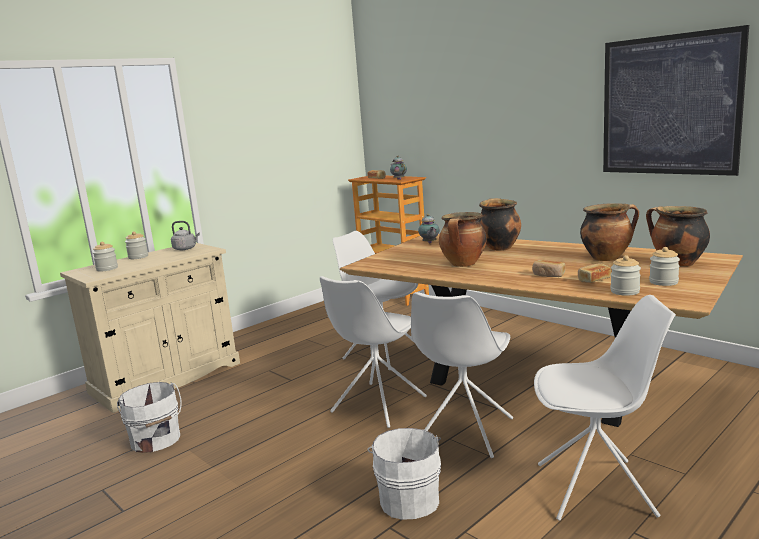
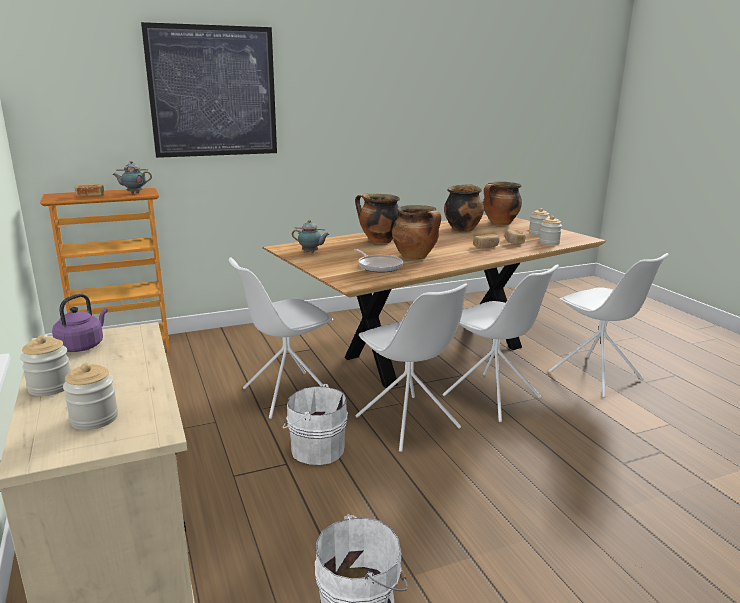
camera: 70 degrees left, 5 degrees up
grey kettle [171,221,200,250] -> purple kettle [52,294,108,352]
white bucket [368,428,441,520] -> white bucket moved to [282,384,348,465]
white chair [534,295,676,521] -> white chair turned 120 degrees clockwise [548,253,669,398]
picture [603,25,749,176] -> picture moved to [141,22,277,158]
none -> frying pan [355,249,403,273]

